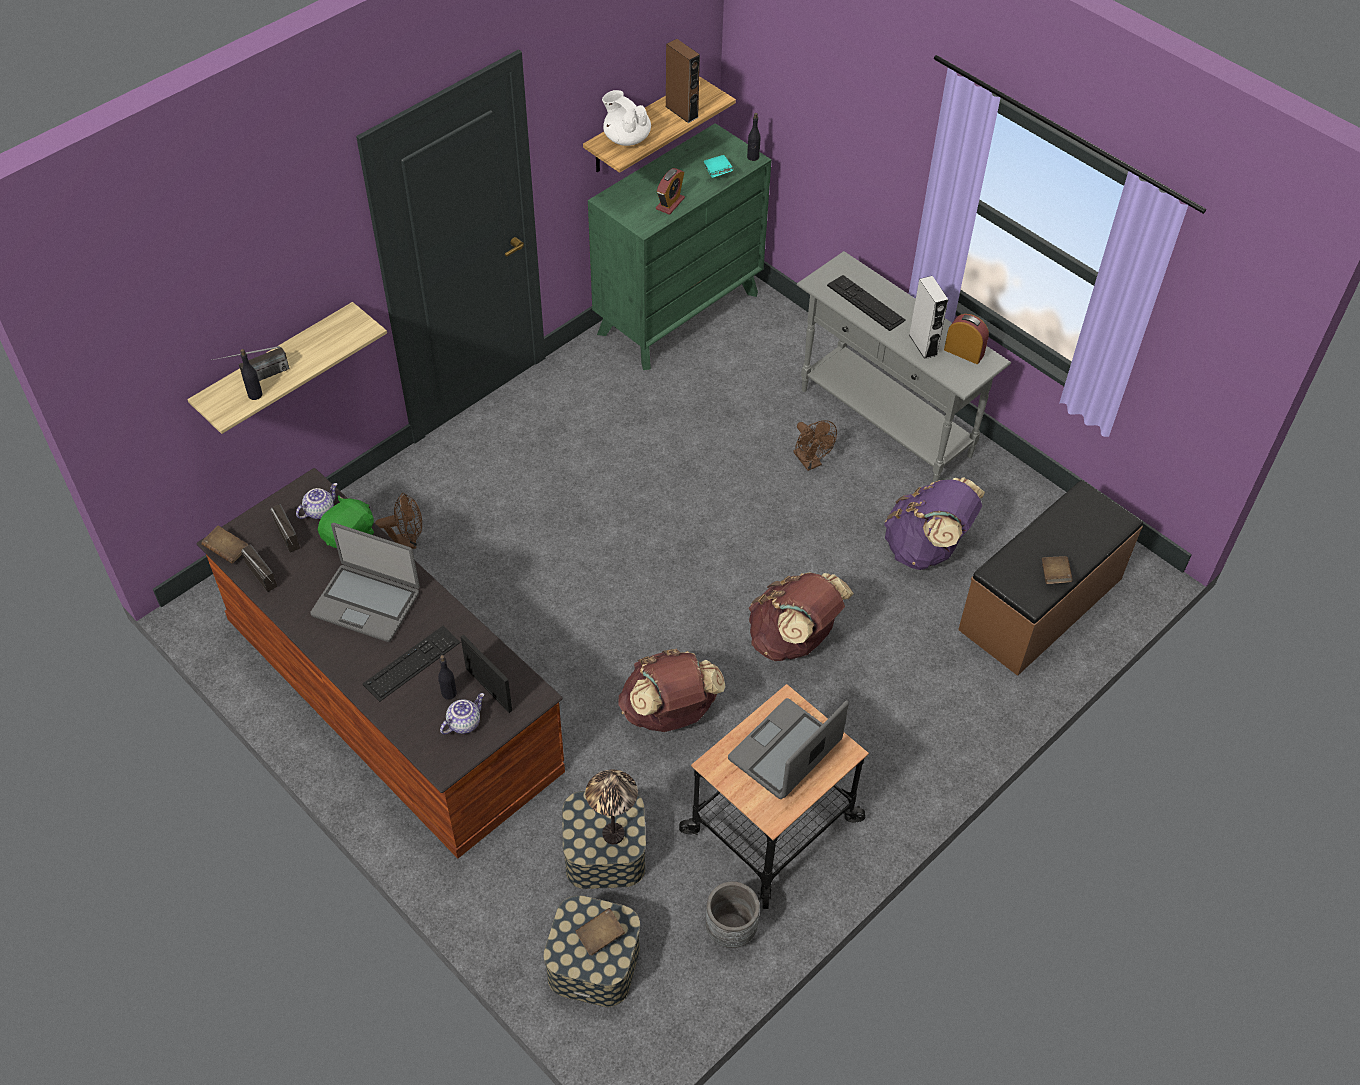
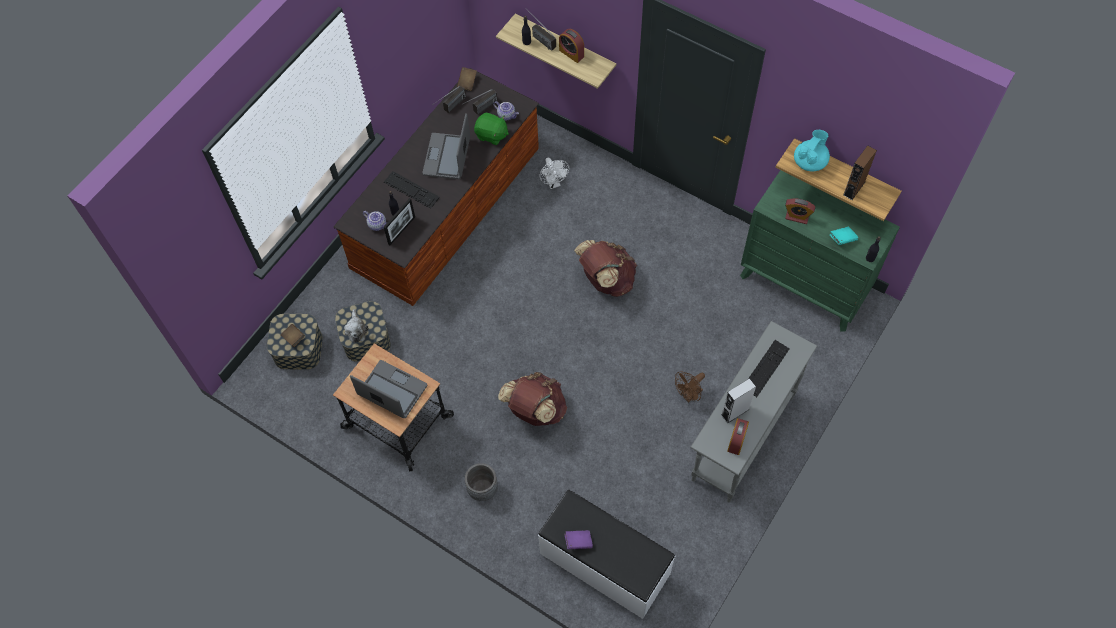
camera: 80 degrees right, 10 degrees up
brown fan [375,493,422,549] -> white fan [540,158,569,189]
table lamp [585,769,638,844] -> plush toy [344,309,368,343]
white teapot [602,90,651,146] -> turquoise teapot [794,130,830,171]
brown backpack [619,649,726,732] -> brown backpack moved to [574,240,637,297]
grey planter [705,882,760,948] -> grey planter moved to [465,463,498,501]
purple backpack [884,477,985,570] -> none
brown bench [958,480,1143,676] -> white bench [538,490,675,619]
brown book [1042,556,1073,584] -> purple book [565,530,593,549]
none -> alarm clock [559,29,584,63]

